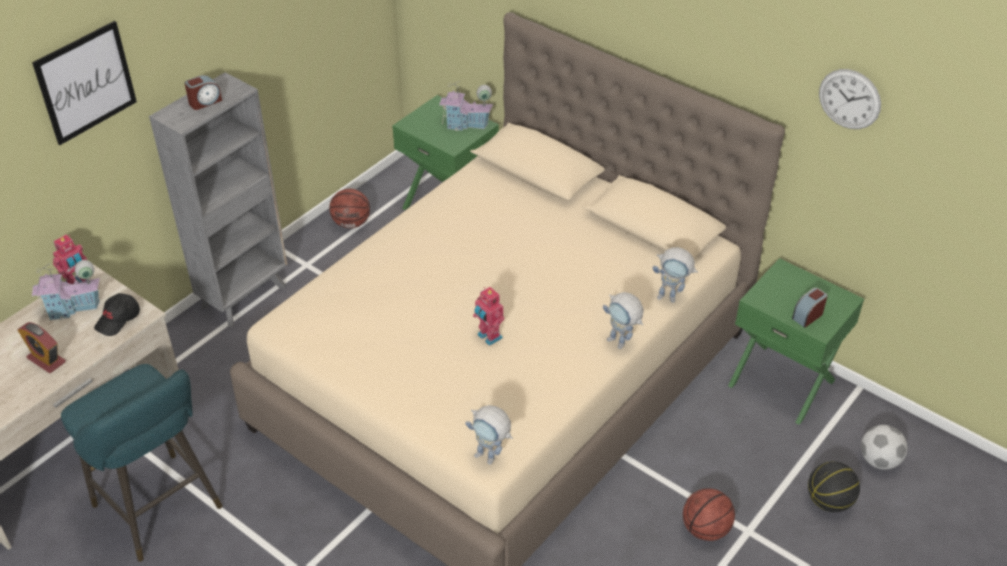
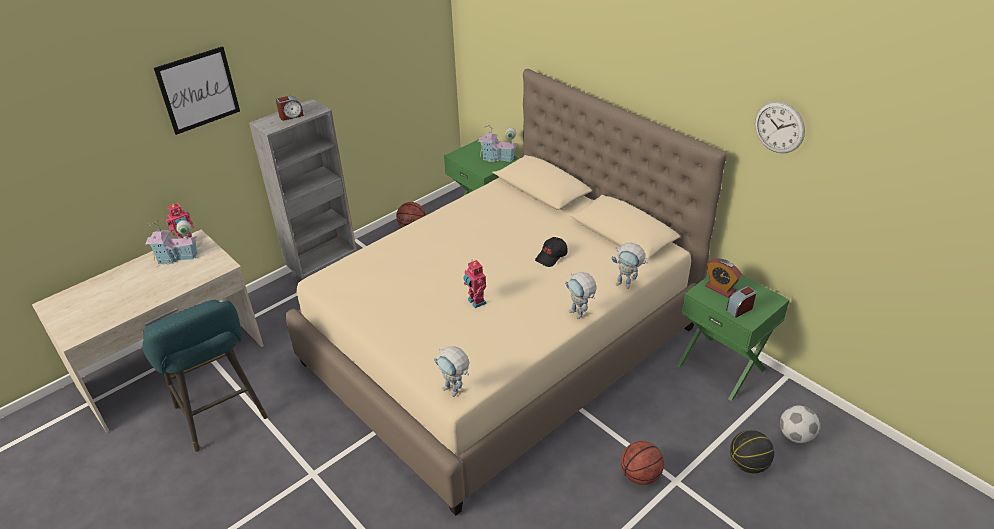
camera: 10 degrees right, 5 degrees down
alarm clock [18,322,66,373] -> alarm clock moved to [705,258,742,298]
black cap [94,293,140,336] -> black cap moved to [535,237,568,267]

